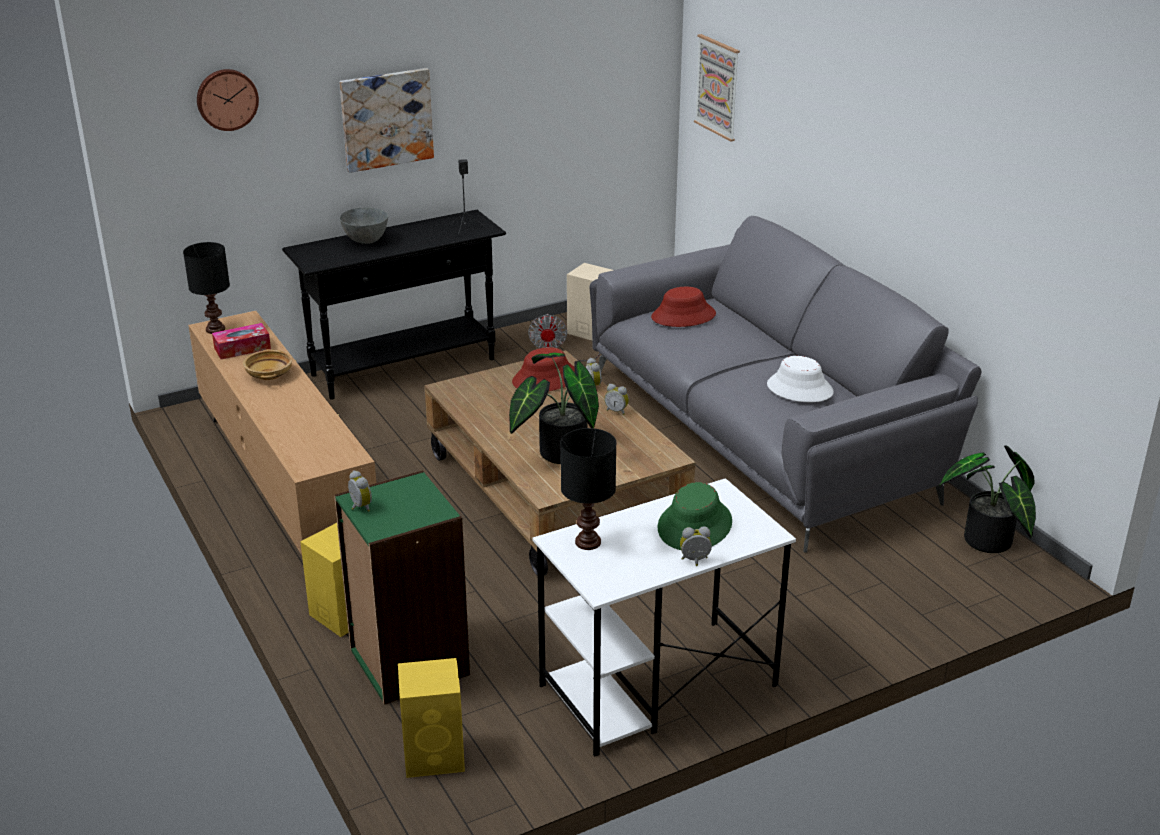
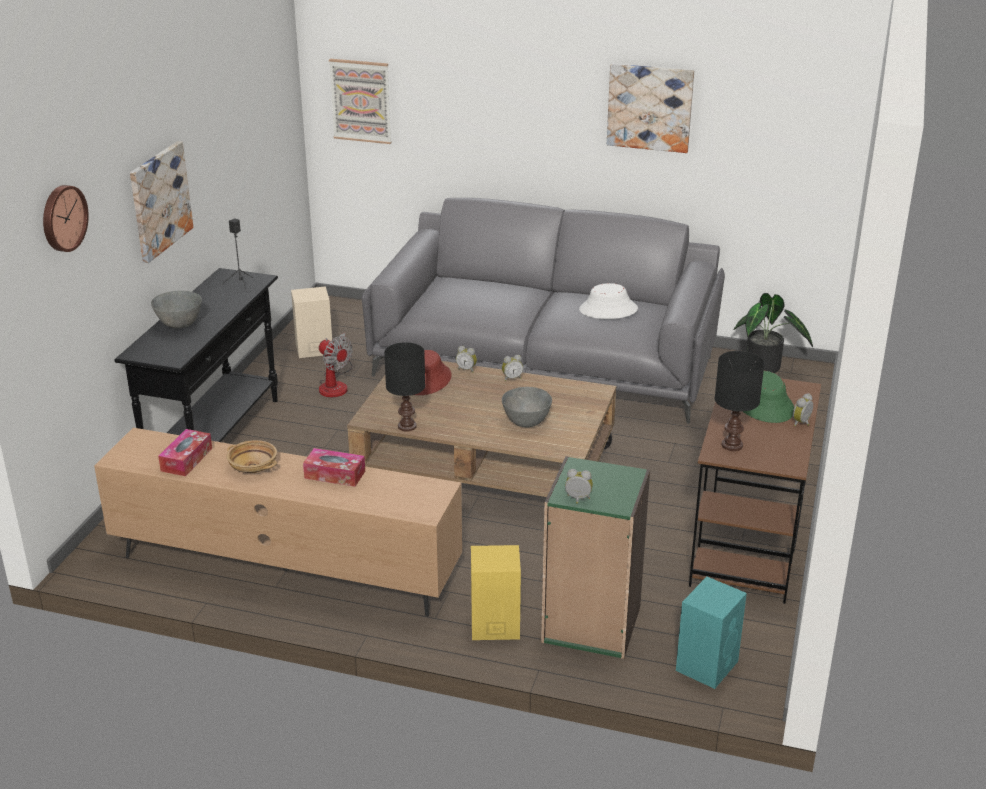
camera: 45 degrees left, 0 degrees up
black table lamp [183,242,230,334] -> black table lamp moved to [384,342,425,431]
yellow speaker [398,658,465,778] -> turquoise speaker [676,577,747,689]
potted plant [509,353,599,464] -> grey bowl [502,387,552,427]
white desk [533,478,796,757] -> brown desk [689,378,821,604]
red hat [651,287,716,327] -> none
none -> tissue box [303,448,365,487]
none -> picture [607,64,694,153]

